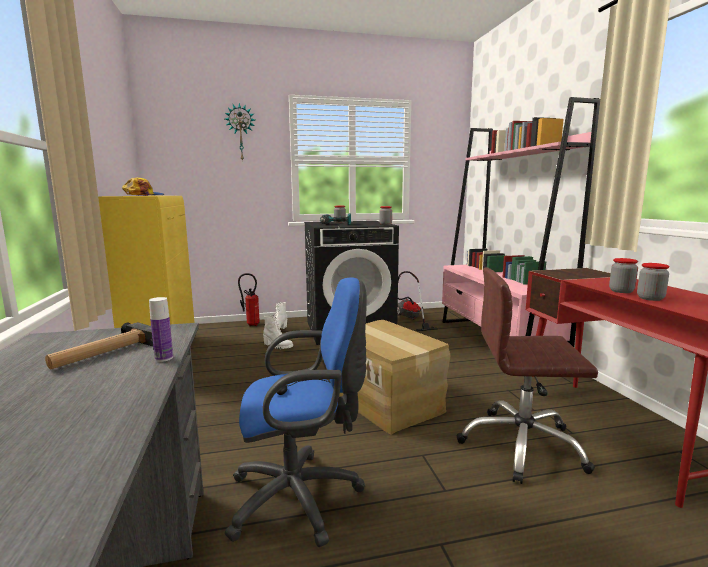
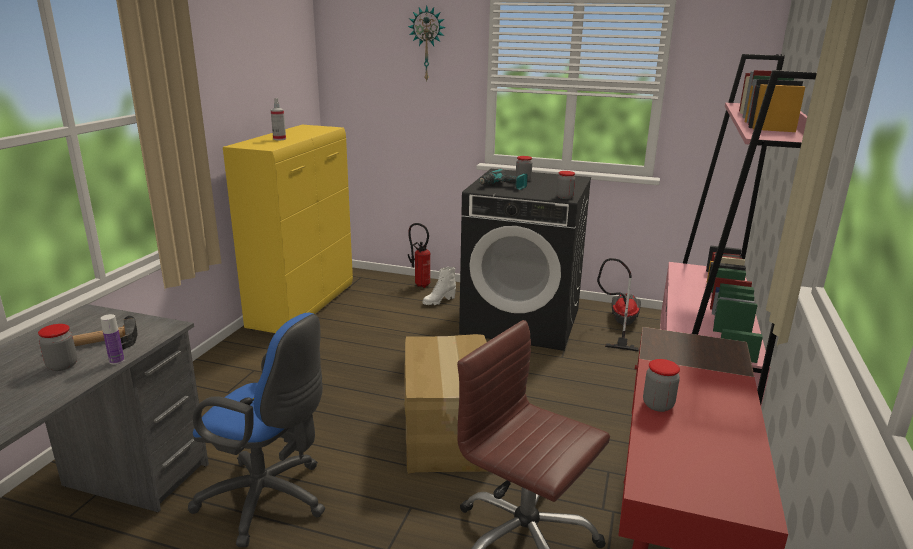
camera: 30 degrees right, 10 degrees up
cap [122,178,164,196] -> spray bottle [271,98,286,141]
white boot [263,315,293,349] -> none
jar [637,263,669,301] -> jar moved to [38,324,77,371]

